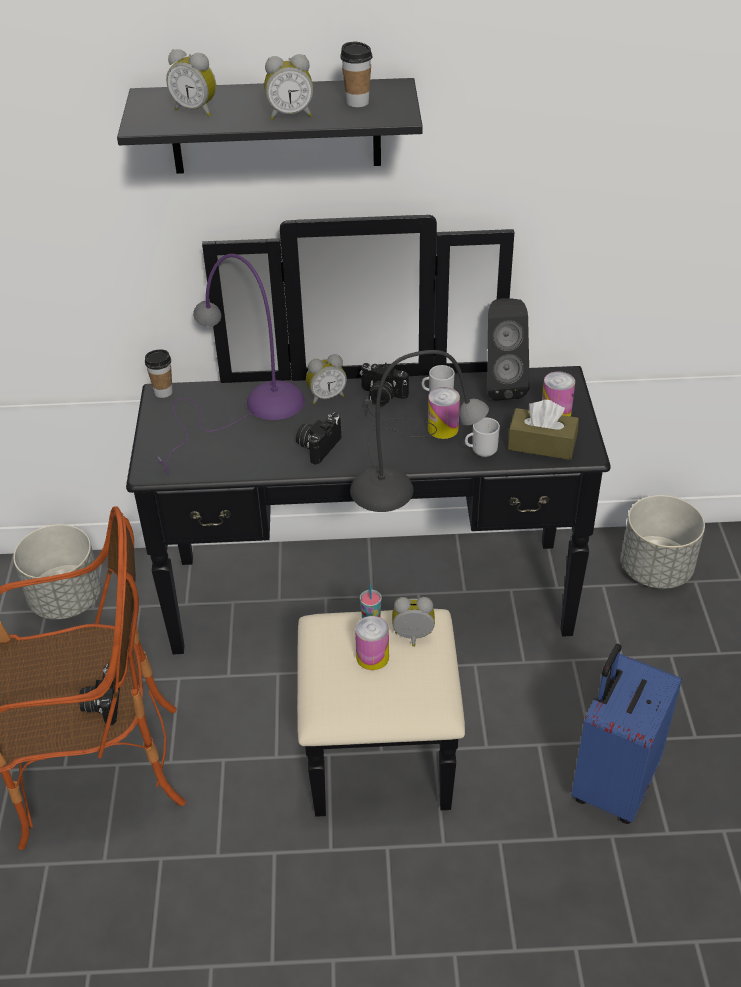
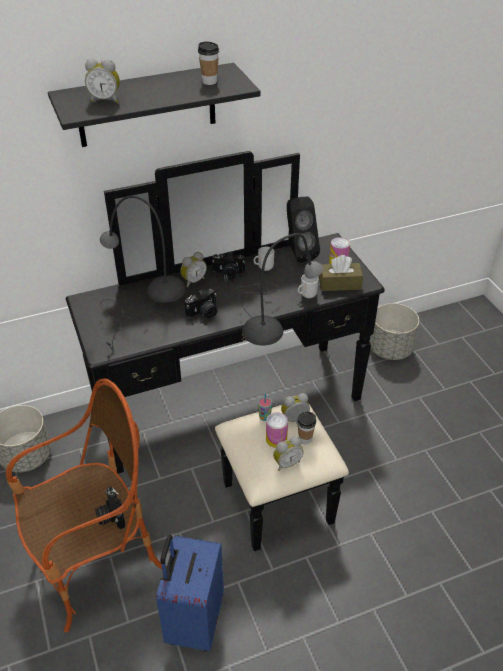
camera: 20 degrees left, 0 degrees up
cup [145,350,173,398] -> cup moved to [297,412,316,444]
purple table lamp [157,254,305,474] -> grey table lamp [100,195,186,352]
alarm clock [264,54,314,120] -> alarm clock moved to [273,436,303,471]
camera [296,412,341,465] -> camera turned 135 degrees counterclockwise [185,289,218,319]
can [428,387,460,439] -> none
blue suitcase [571,644,682,824] -> blue suitcase moved to [156,535,224,651]

